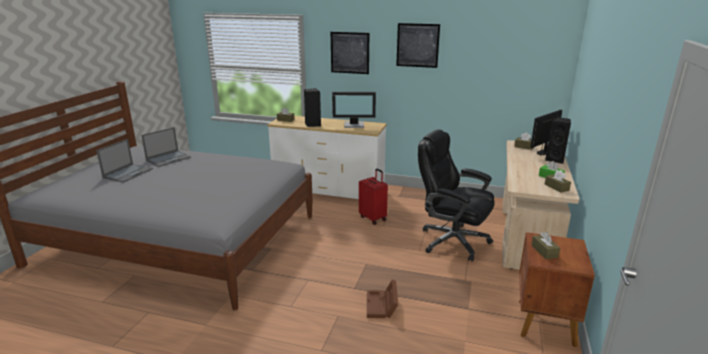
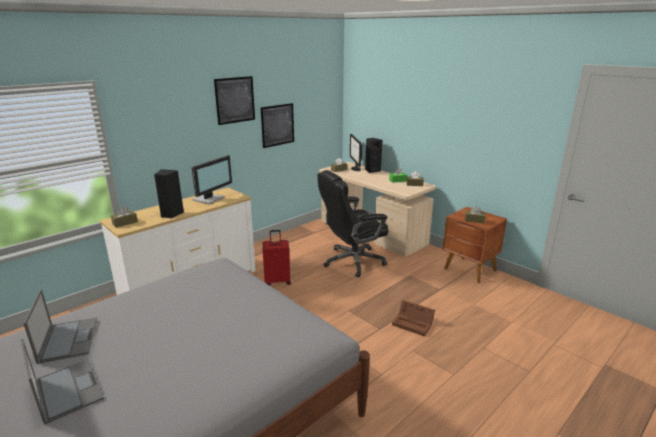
camera: 60 degrees left, 0 degrees up
picture [331,32,369,74] -> picture moved to [261,103,294,148]

